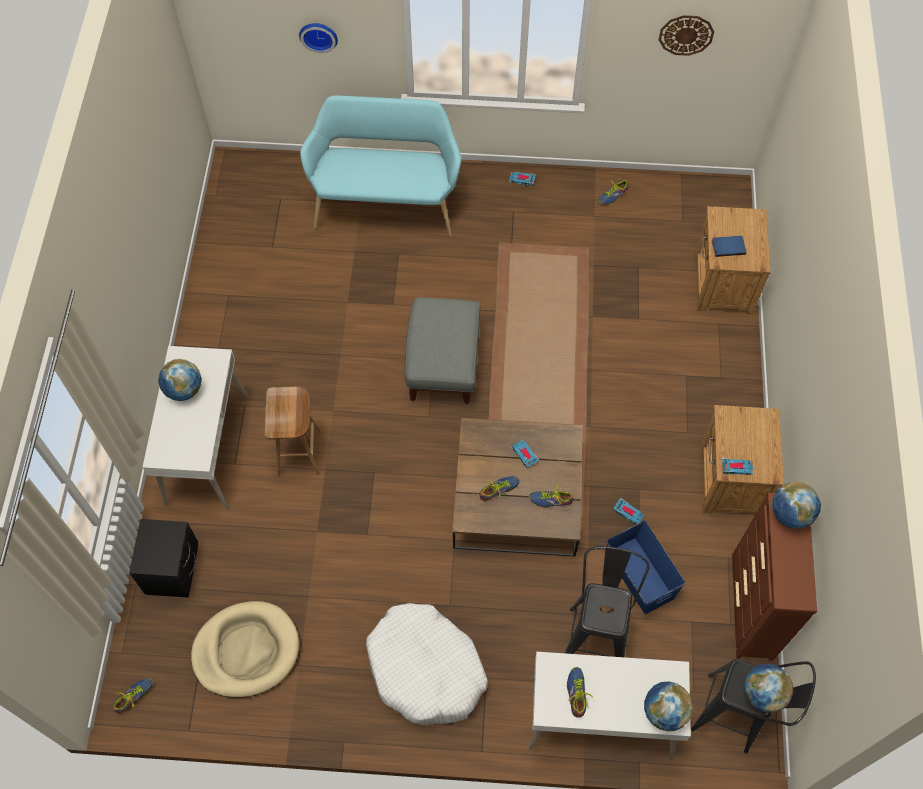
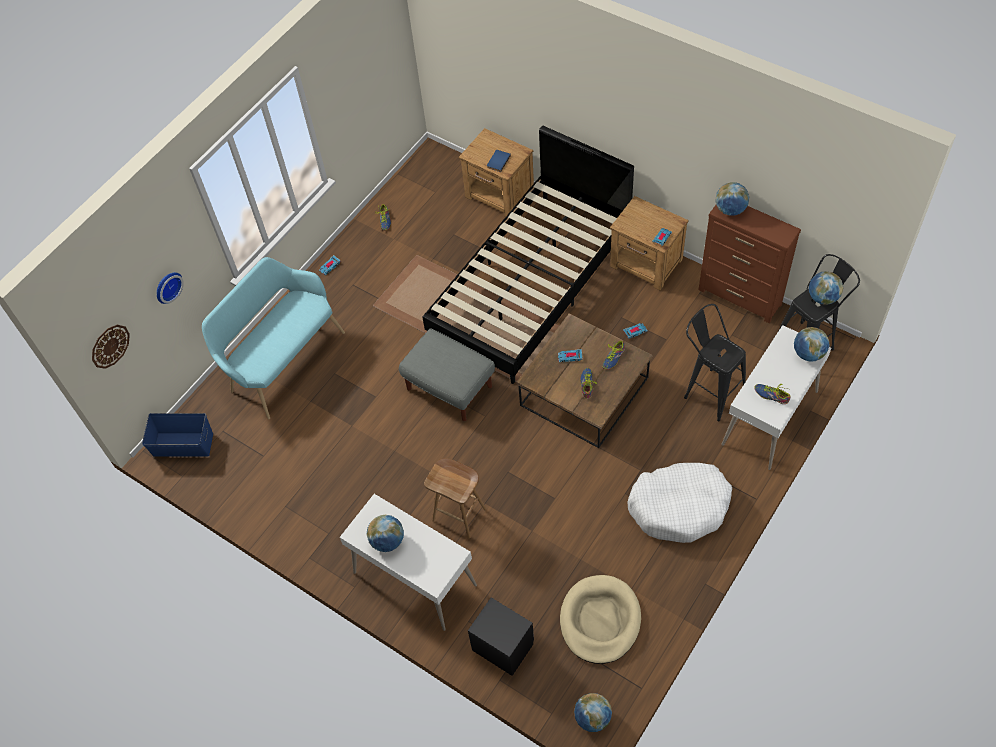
camera: 55 degrees left, 5 degrees down
shoe [113,678,153,714] -> globe [574,693,612,732]
blue storage box [606,521,685,614] -> blue storage box moved to [142,413,213,457]
wall clock [659,15,714,56] -> wall clock moved to [92,325,130,369]
none -> black bed [422,126,634,384]

